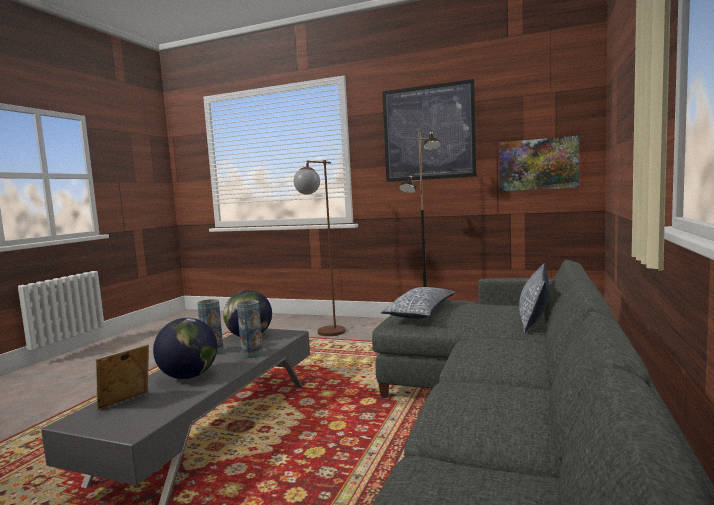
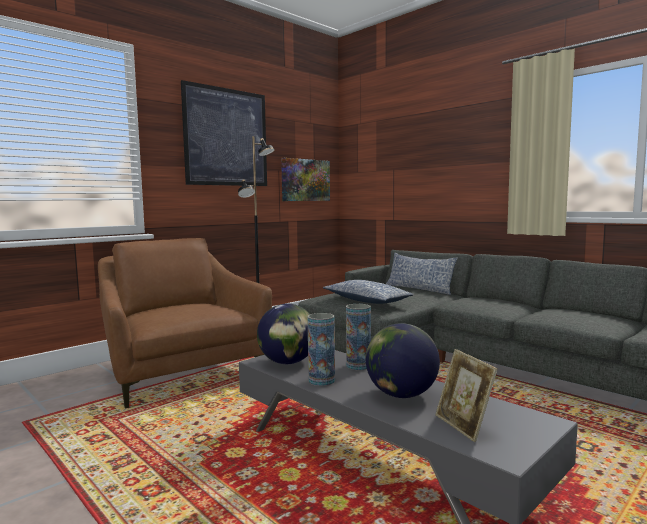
camera: 65 degrees left, 0 degrees up
brown floor lamp [294,160,346,336] -> brown armchair [98,238,272,408]

